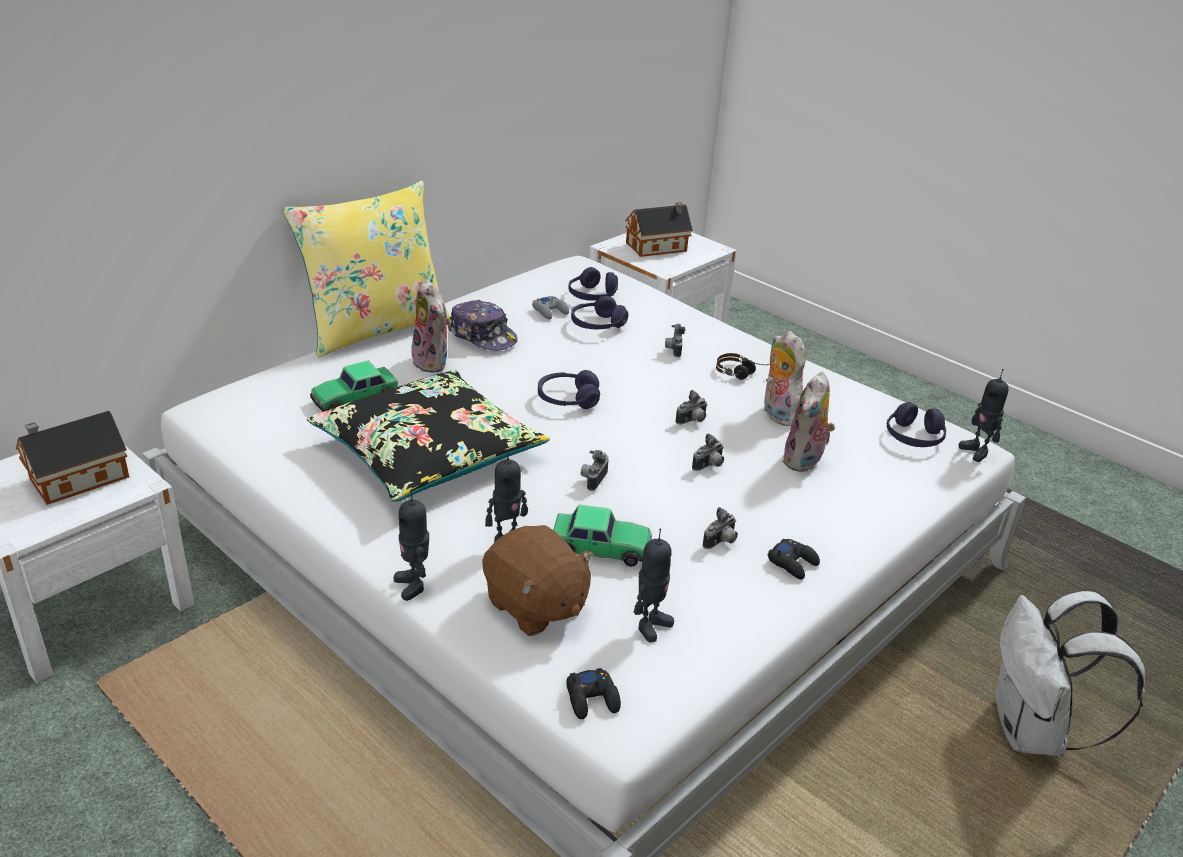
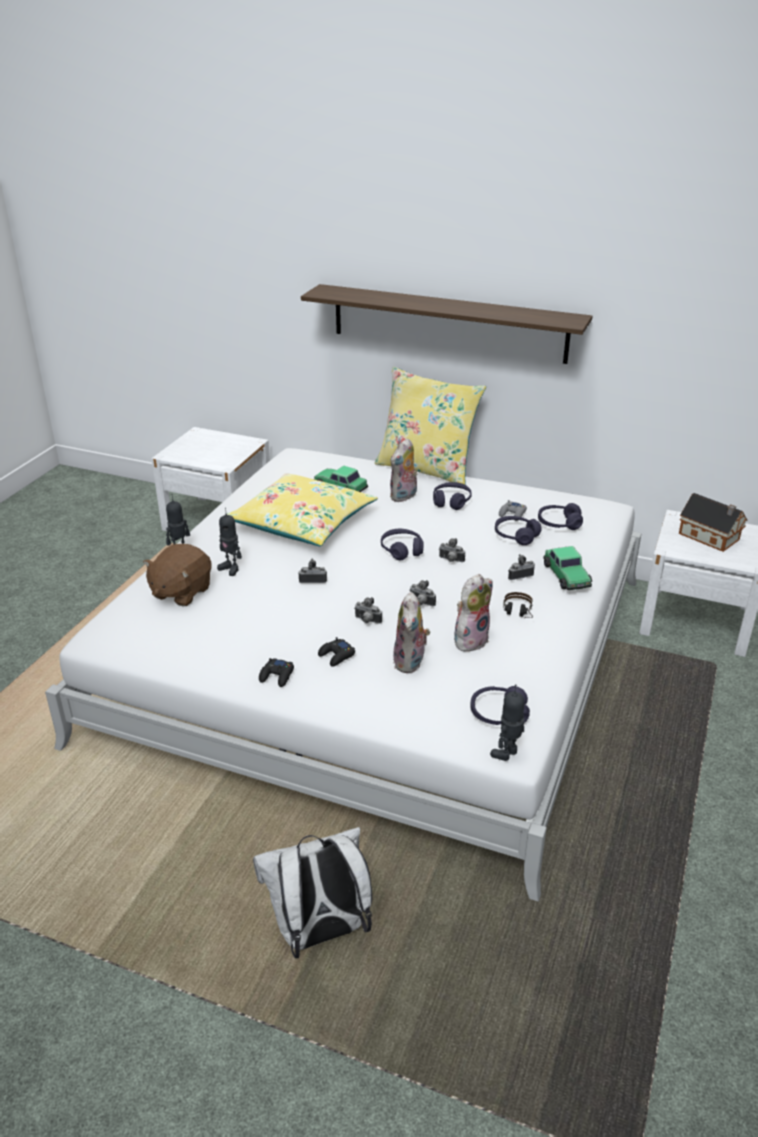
camera: 70 degrees right, 0 degrees up
toy house [16,411,129,505] -> none
black pillow [307,369,549,502] -> yellow pillow [227,473,378,546]
cap [448,300,518,351] -> purple headphones [433,482,472,510]
toy car [553,505,652,567] -> toy car moved to [543,546,592,590]
black game controller [566,668,621,719] -> black game controller moved to [318,637,355,667]
toy robot [634,528,674,642] -> none
camera [702,507,738,549] -> camera moved to [439,538,465,562]
plush toy [782,372,835,472] -> plush toy turned 90 degrees counterclockwise [393,592,430,673]
none -> shelf [301,284,592,364]

